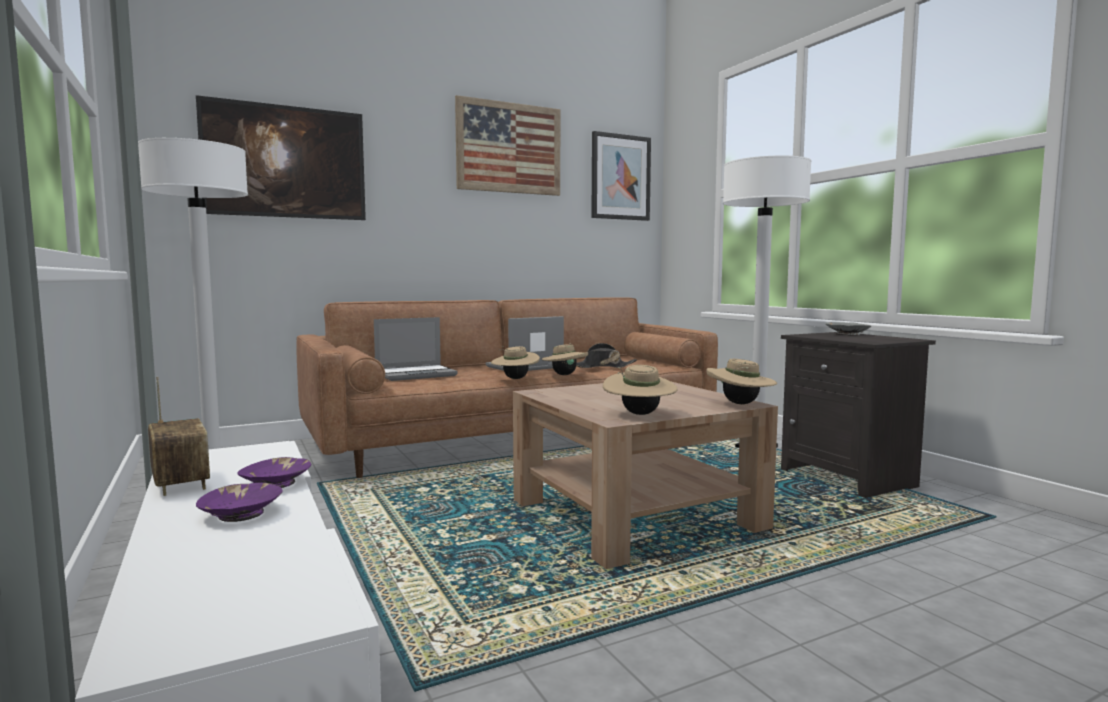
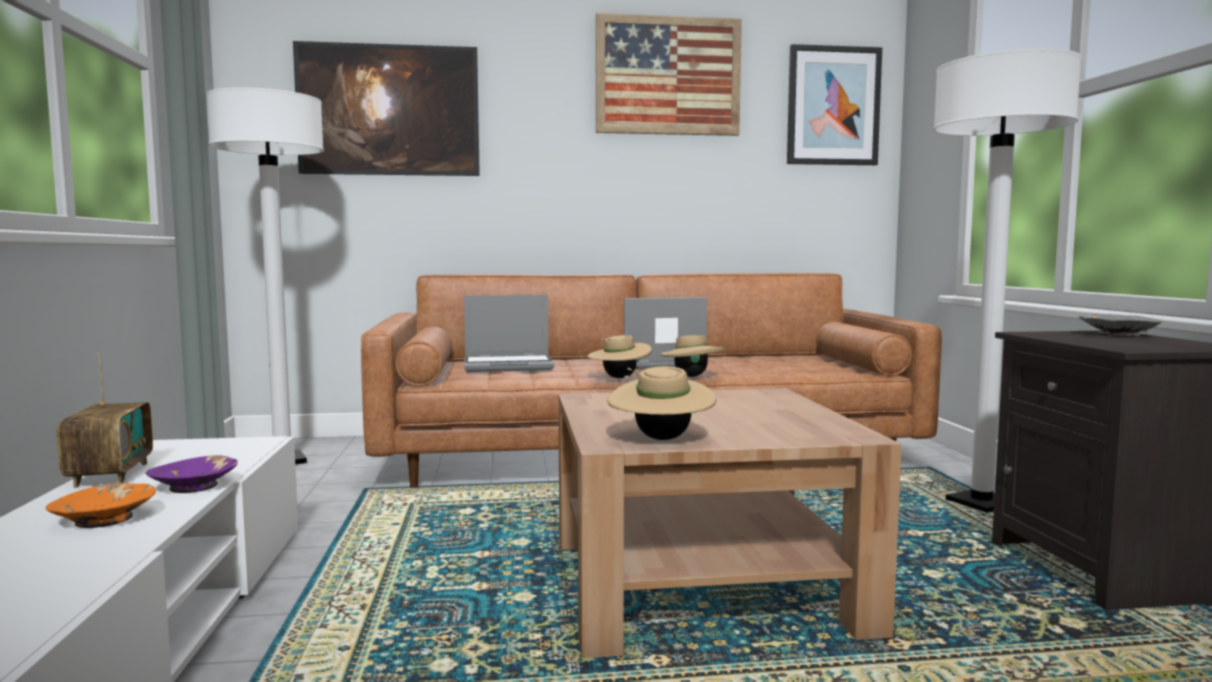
camera: 20 degrees right, 0 degrees up
purple bowl [196,482,283,522] -> orange bowl [46,483,156,528]
black hat [576,343,637,368] -> none
beige hat [707,359,777,404] -> none

